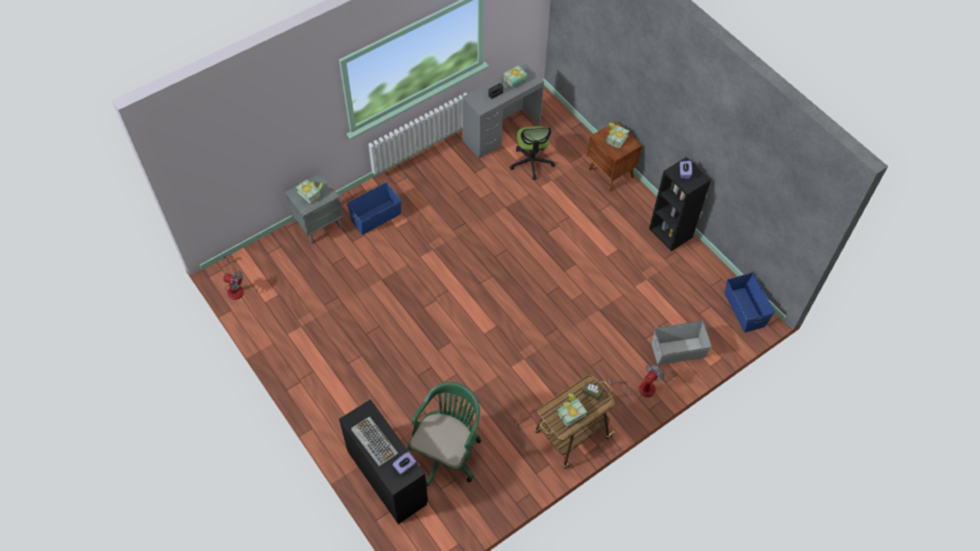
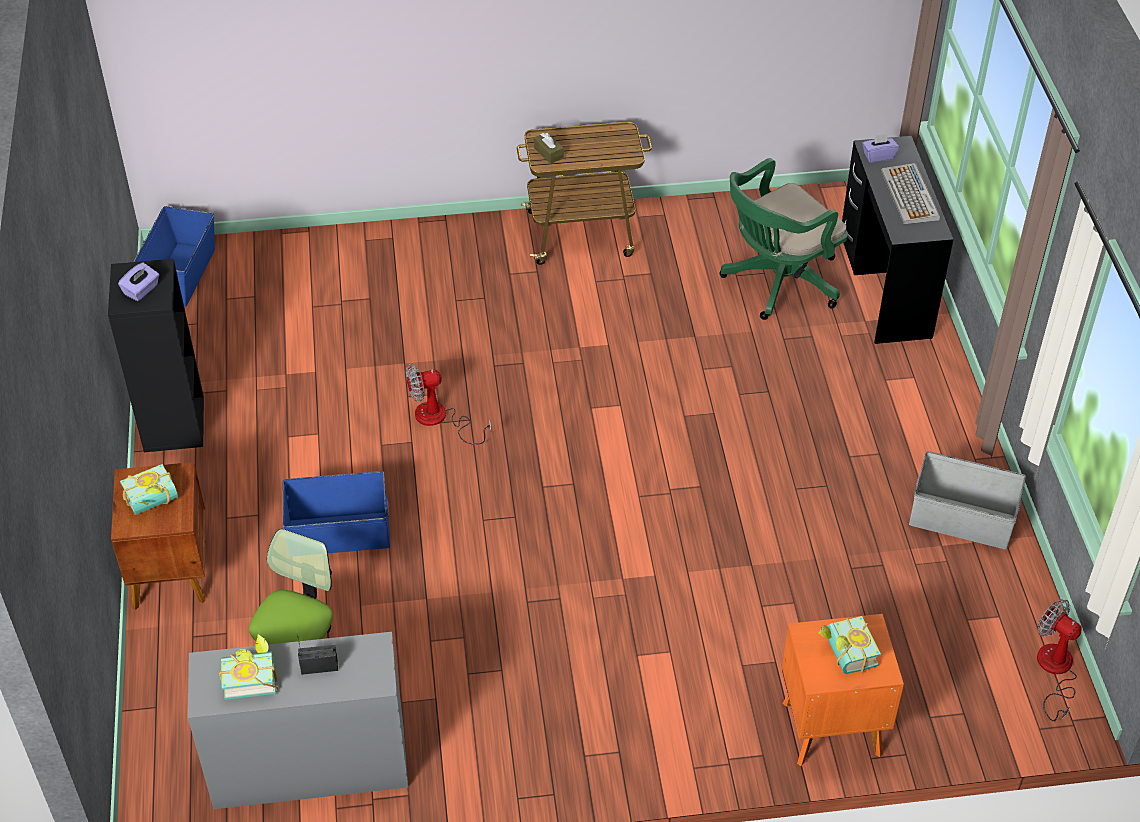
camera: 150 degrees left, 10 degrees down
grey nightstand [285,173,343,245] -> orange nightstand [782,614,904,766]
blue storage box [347,182,401,235] -> blue storage box moved to [283,471,390,553]
book [557,393,587,427] -> none
fan [607,364,665,398] -> fan moved to [406,363,492,445]
grey storage box [652,321,712,365] -> grey storage box moved to [909,451,1026,550]

